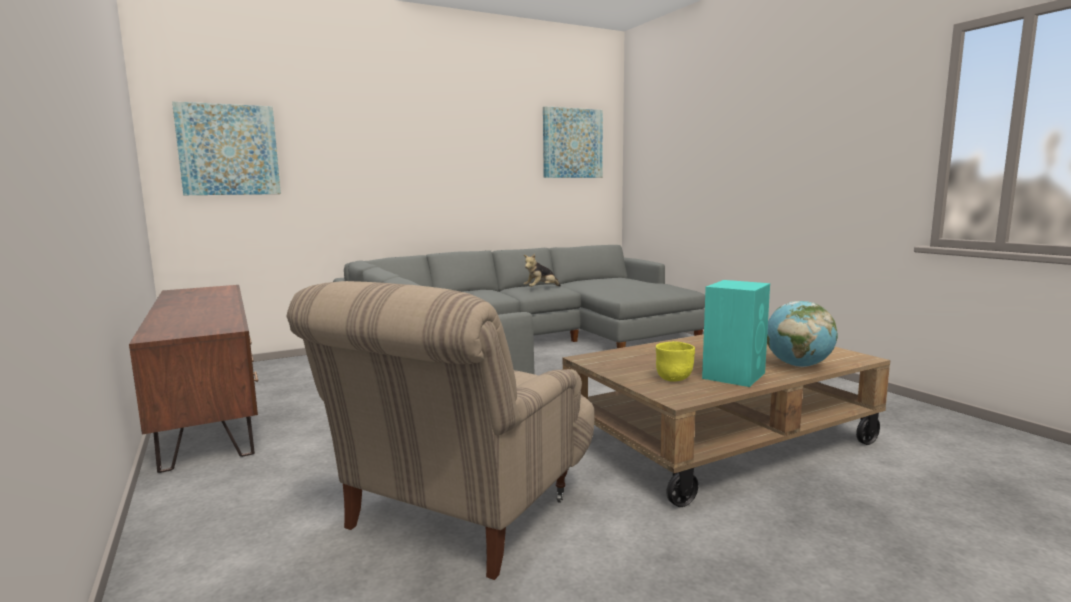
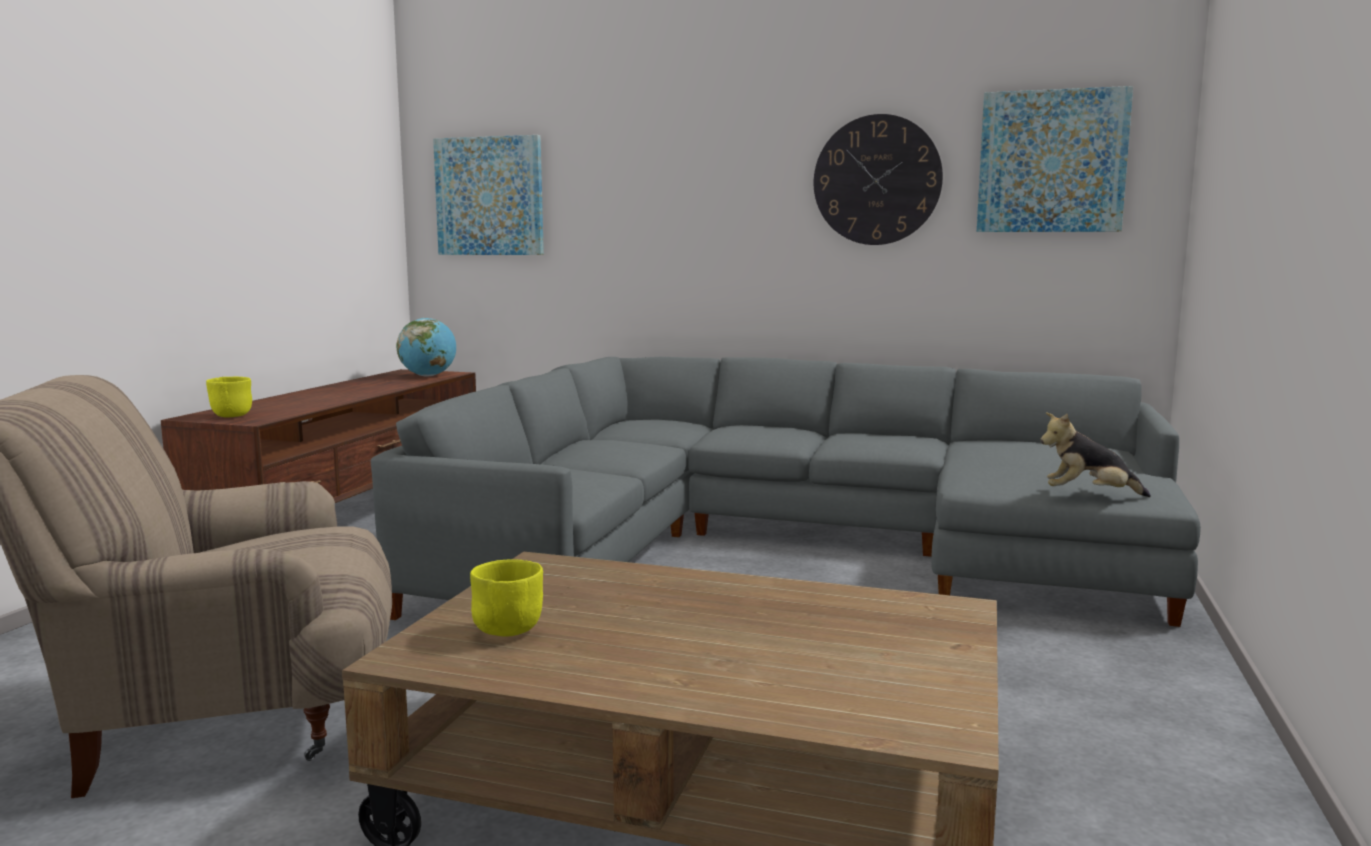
camera: 45 degrees right, 0 degrees up
plush toy [524,254,561,287] -> plush toy moved to [1040,412,1151,497]
turquoise speaker [702,280,770,387] -> none
globe [767,301,838,367] -> globe moved to [396,318,456,376]
none -> yellow bowl [206,377,252,417]
none -> wall clock [814,114,943,245]

